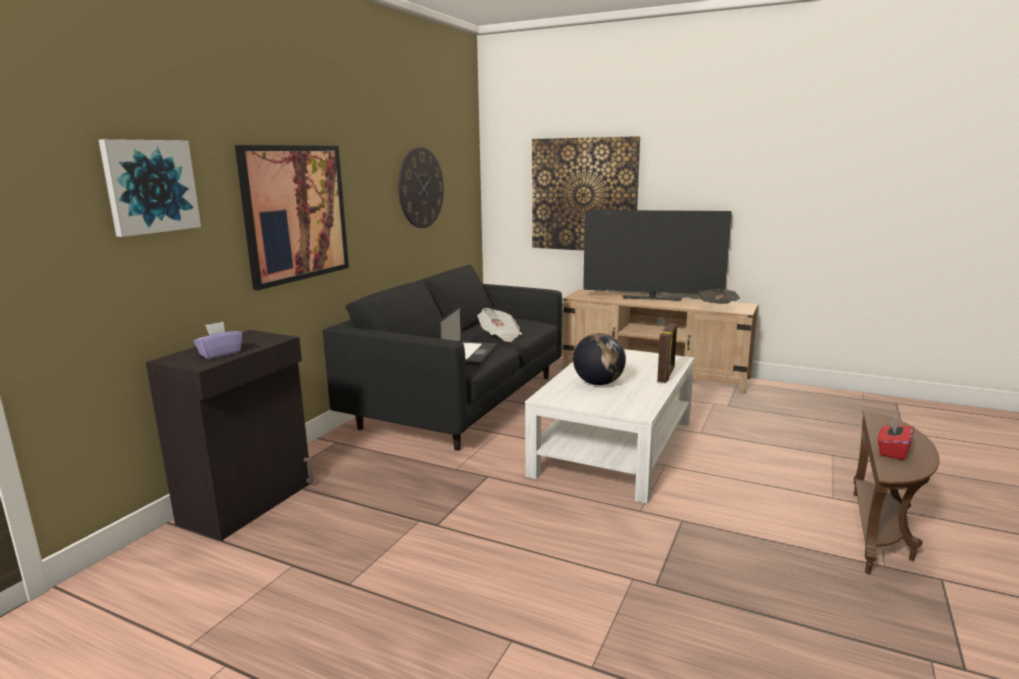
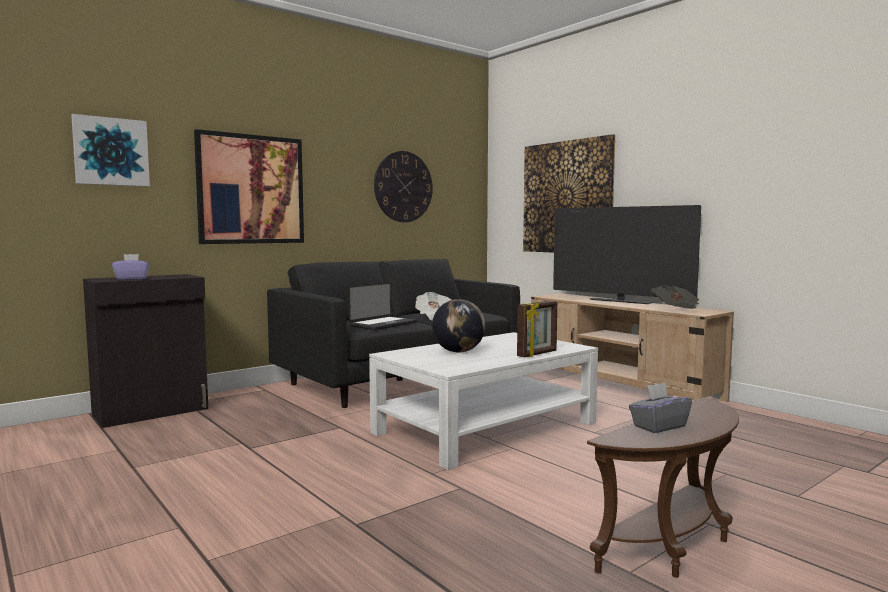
camera: 25 degrees right, 10 degrees down
red tissue box [878,417,914,460] -> grey tissue box [629,383,692,433]

